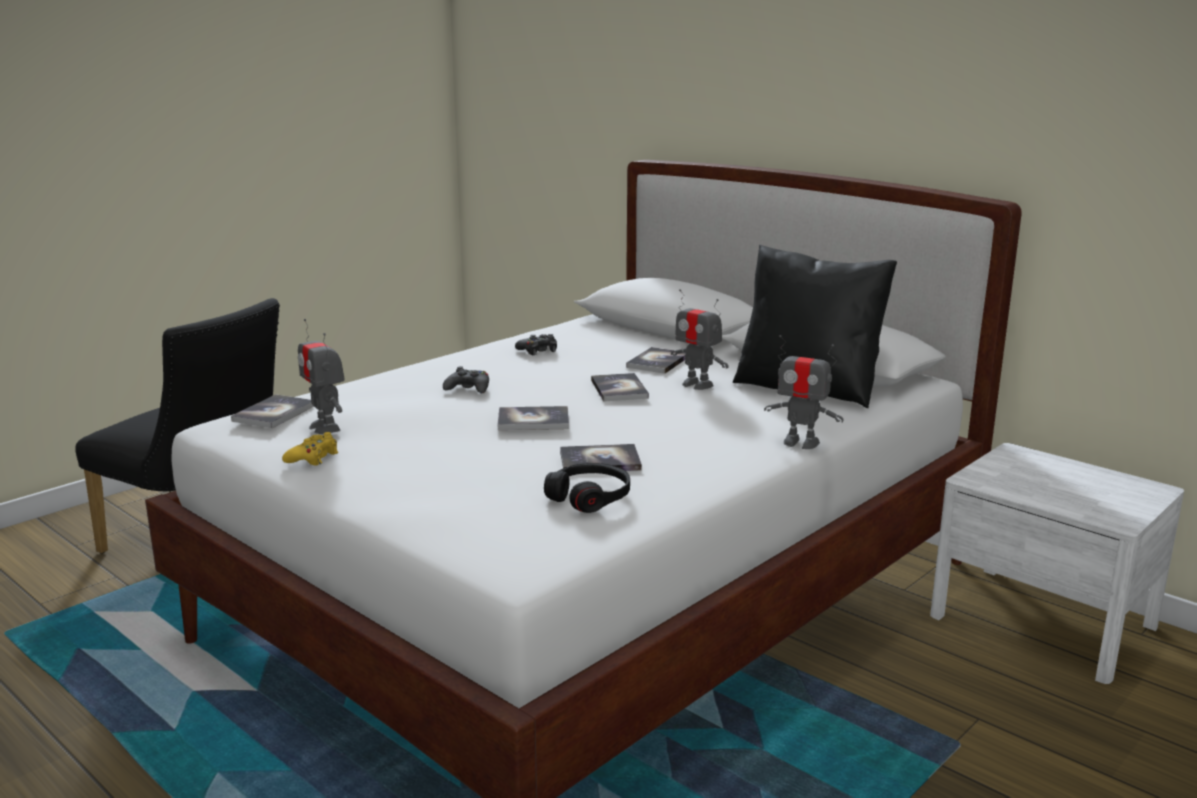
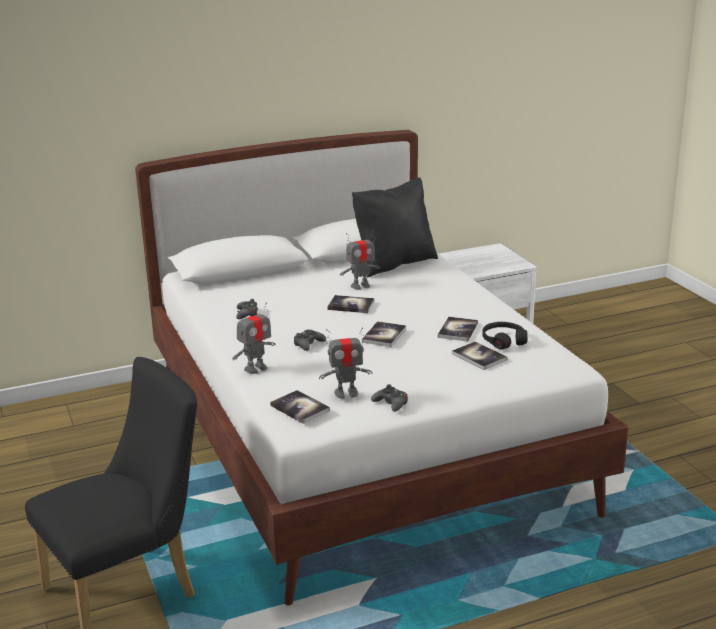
camera: 65 degrees left, 5 degrees up
yellow game controller [282,432,338,466] -> black game controller [371,384,408,412]
book [626,347,686,374] -> book moved to [452,342,507,370]
toy robot [764,335,844,449] -> toy robot moved to [232,302,275,374]

